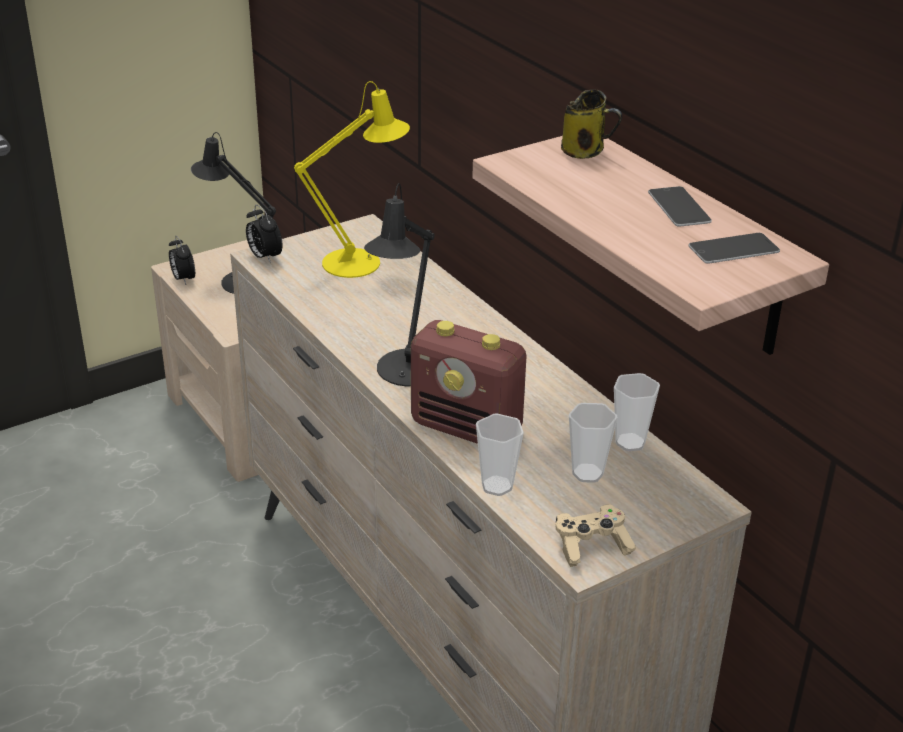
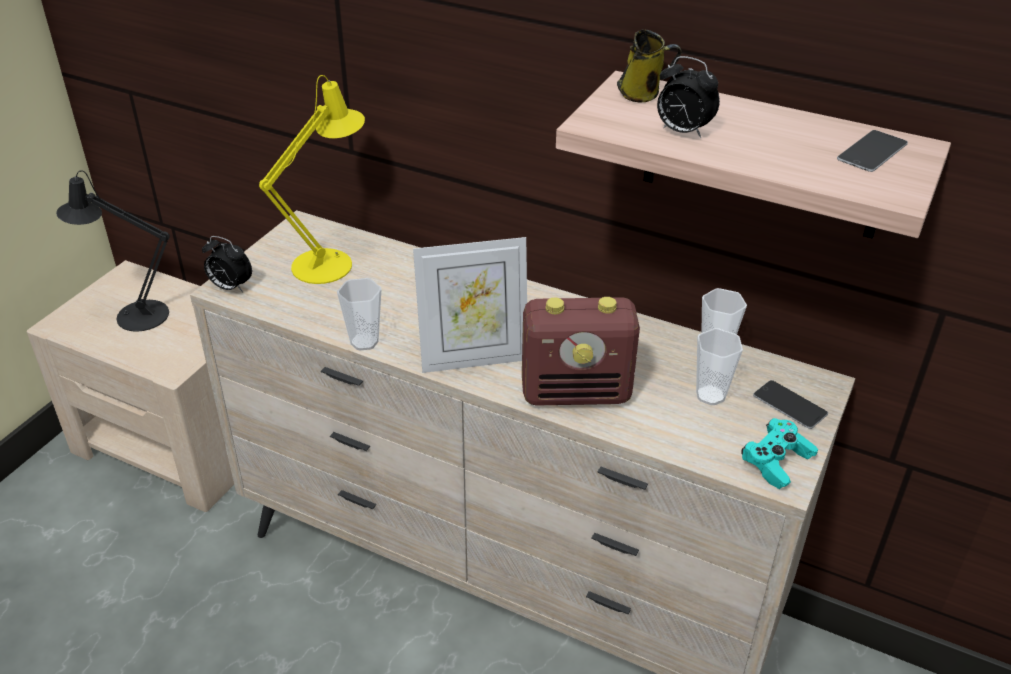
camera: 30 degrees left, 5 degrees up
alarm clock [169,236,195,285] -> alarm clock moved to [657,56,720,138]
black table lamp [364,183,435,386] -> picture frame [413,237,527,373]
cup [476,414,524,496] -> cup moved to [337,278,382,351]
beige game controller [556,504,636,567] -> turquoise game controller [741,418,818,489]
phone [648,186,712,227] -> phone moved to [753,380,828,429]

